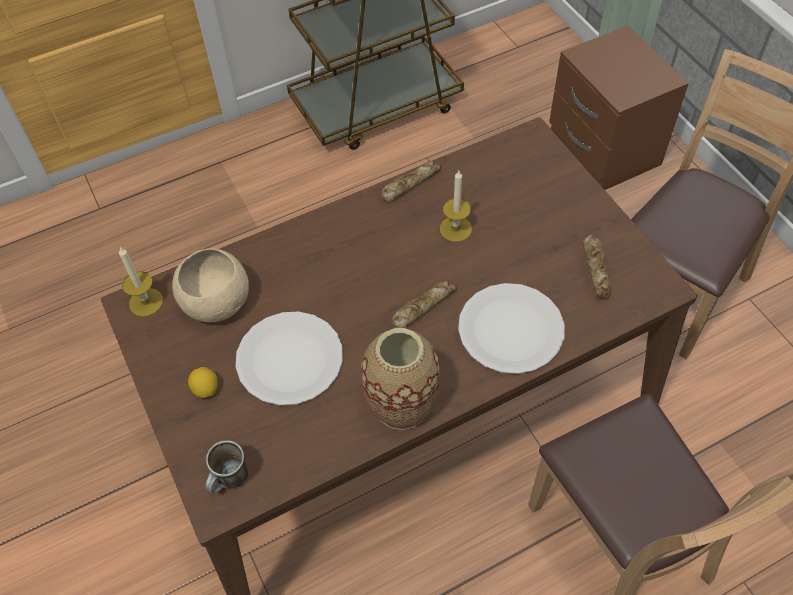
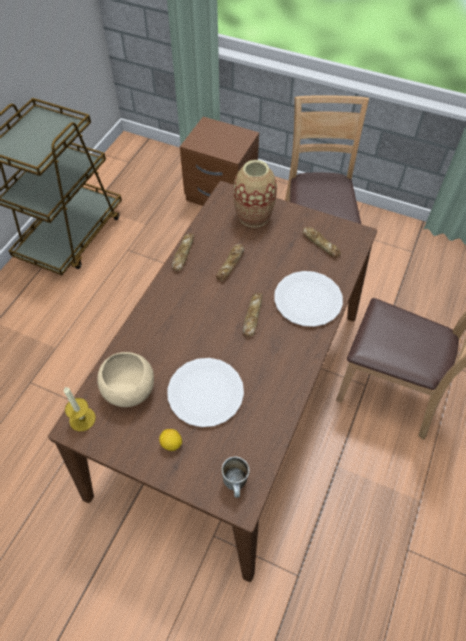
camera: 40 degrees left, 0 degrees up
vase [361,328,440,430] -> vase moved to [234,160,277,227]
candle [440,171,472,242] -> bread [216,244,244,281]

